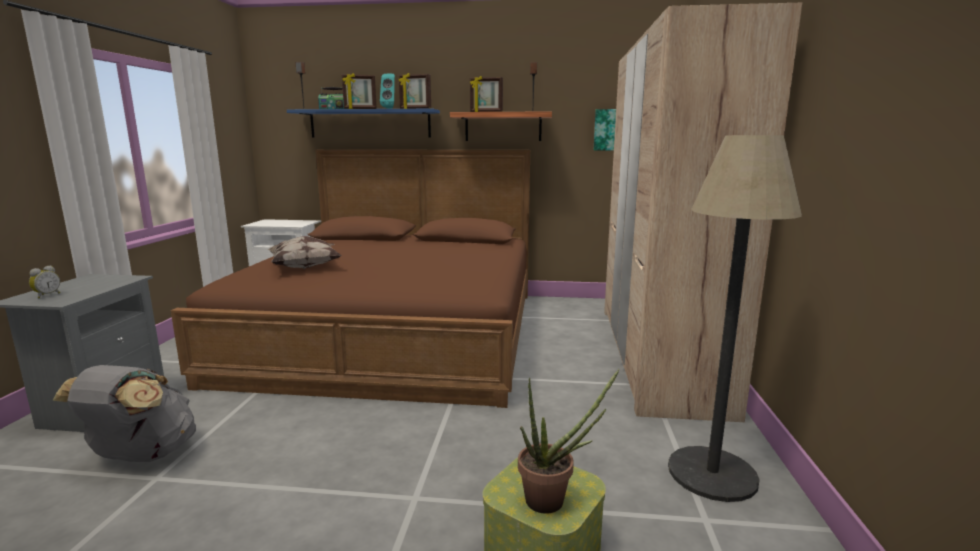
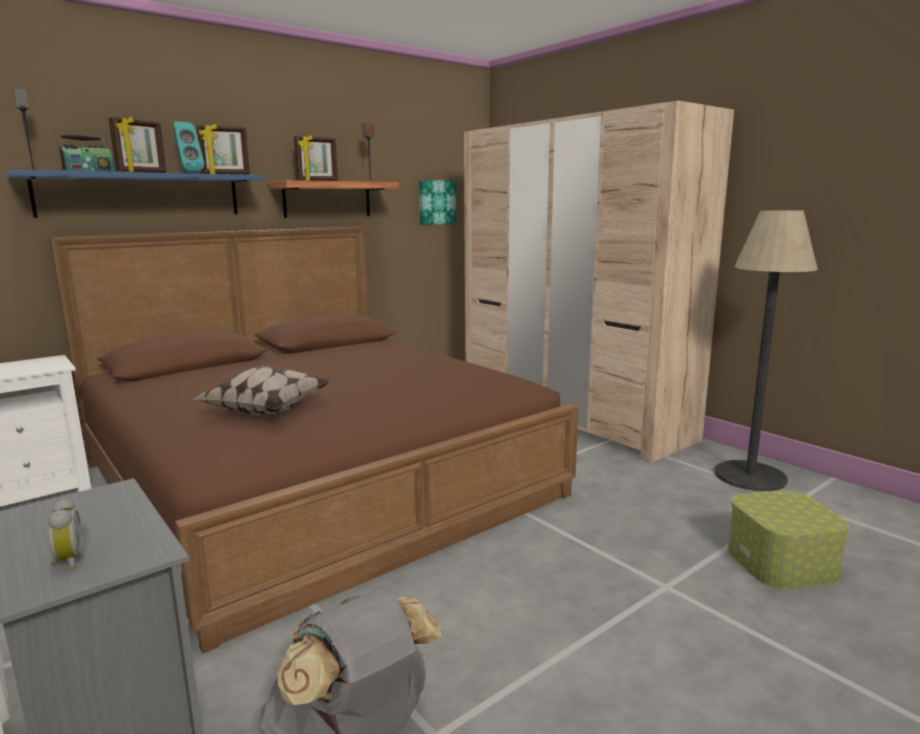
camera: 45 degrees left, 0 degrees up
potted plant [518,369,620,514] -> none

